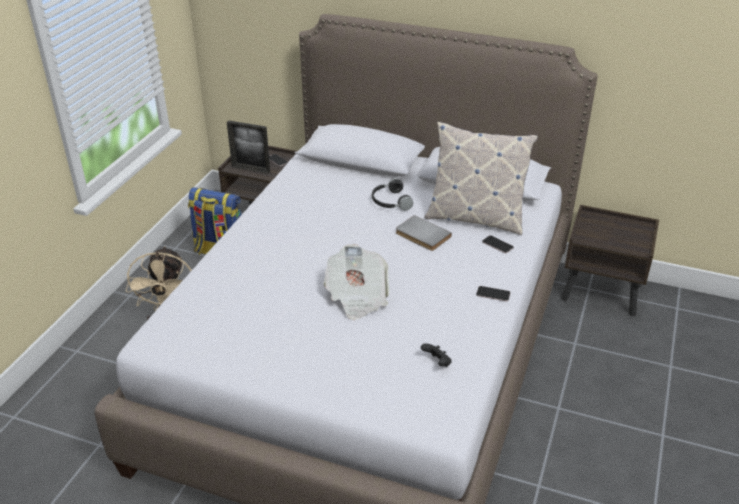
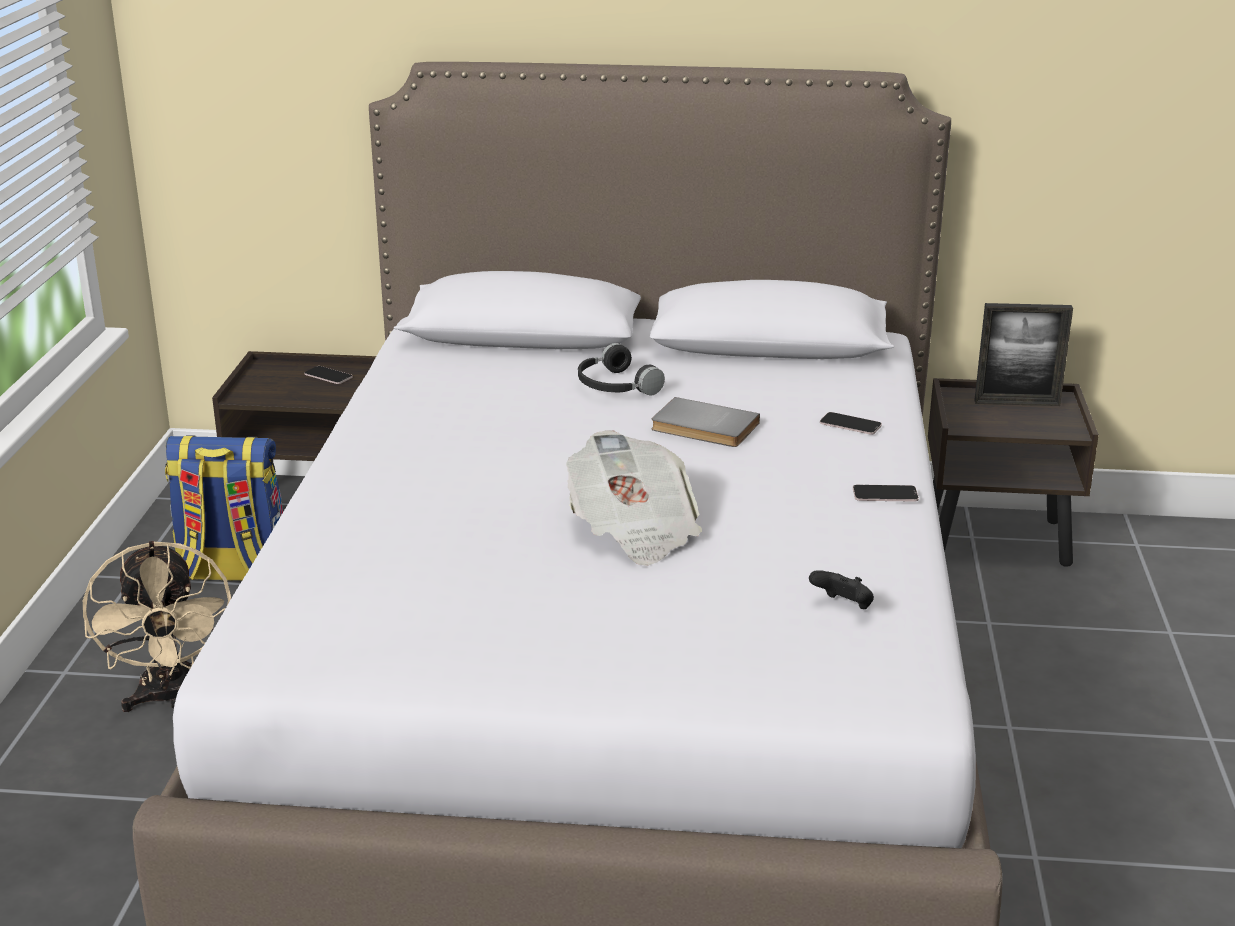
camera: 15 degrees left, 10 degrees down
picture frame [227,120,270,174] -> picture frame moved to [974,303,1073,406]
pillow [424,121,538,235] -> none

